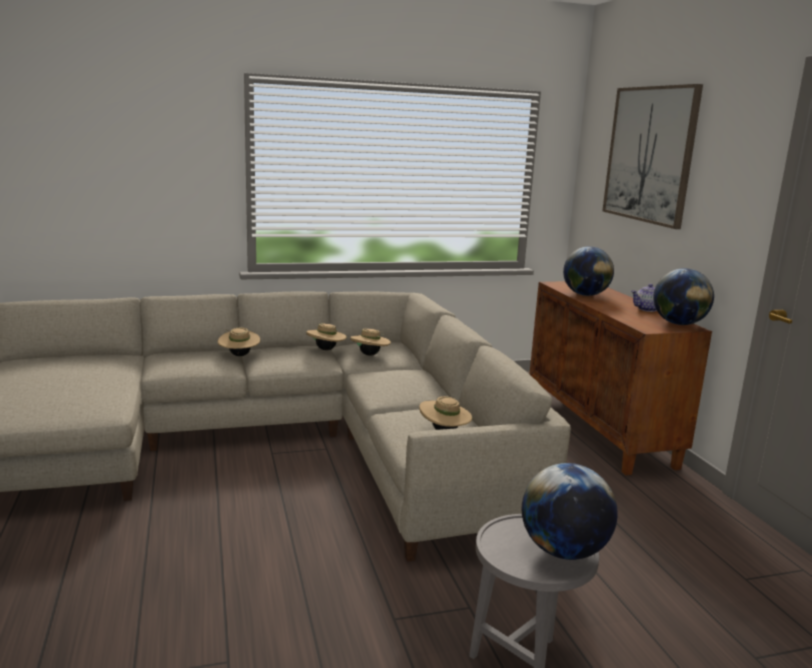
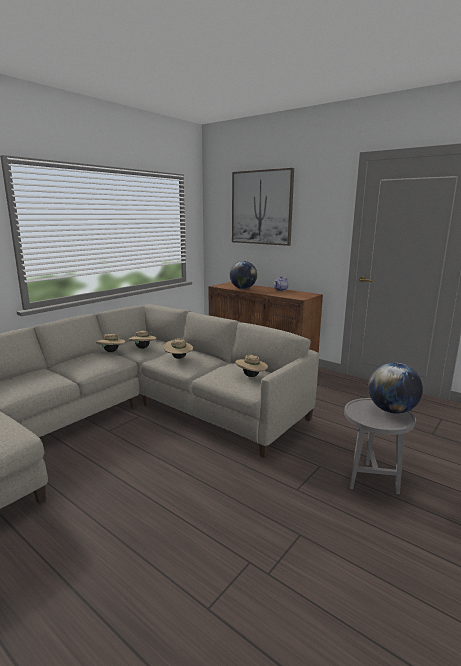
camera: 35 degrees left, 0 degrees up
beige hat [218,328,260,356] -> beige hat moved to [164,338,193,359]
globe [653,268,714,325] -> none

